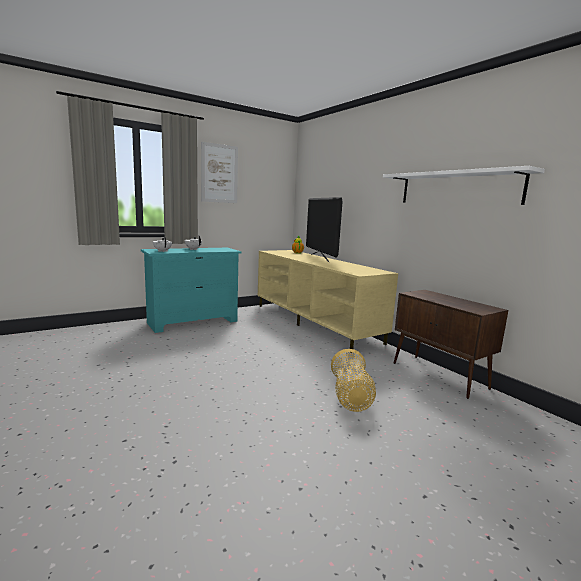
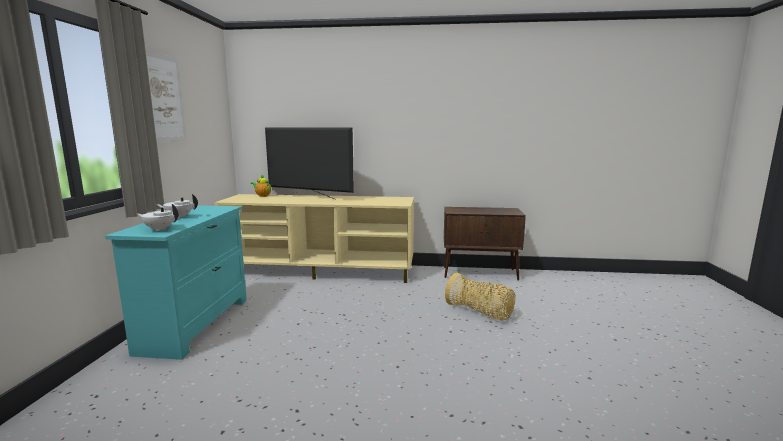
camera: 50 degrees left, 0 degrees up
white shelf [383,166,545,205] -> none

